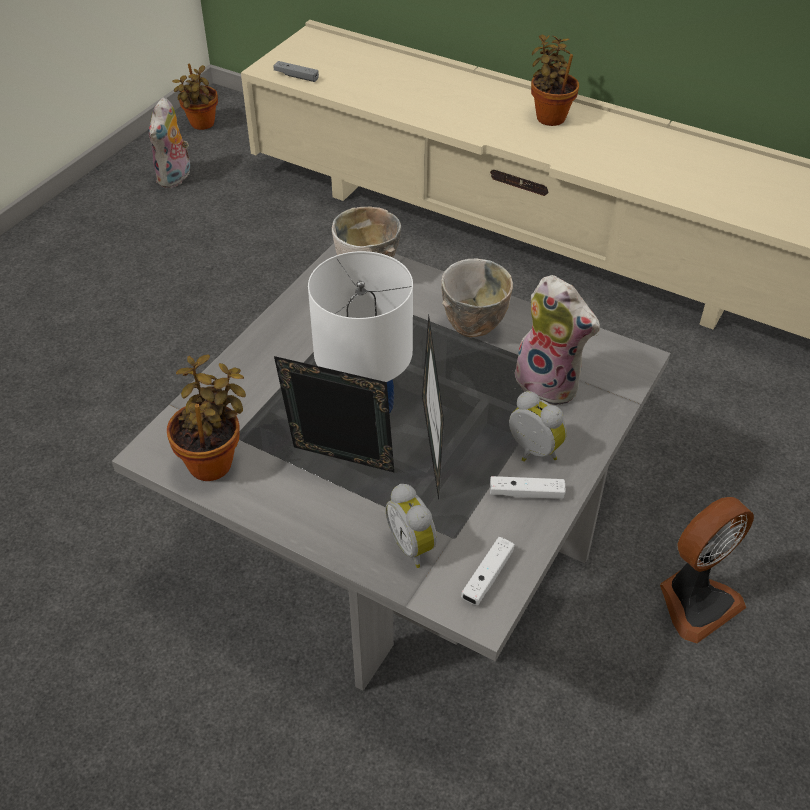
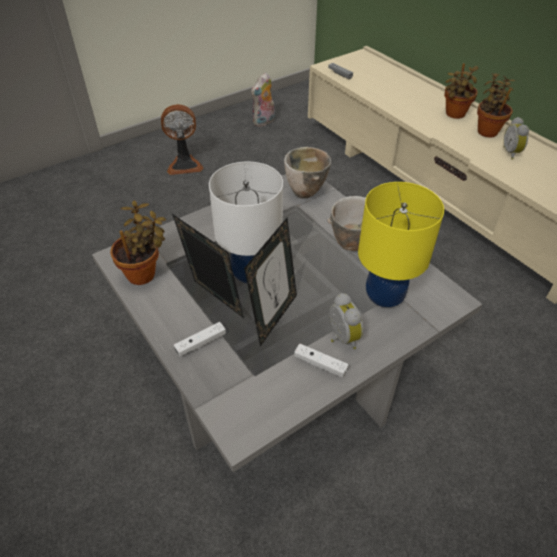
camera: 25 degrees right, 0 degrees up
potted plant [172,64,218,130] -> potted plant moved to [444,63,478,119]
alarm clock [385,484,437,568] -> alarm clock moved to [503,117,529,159]
white game controller [461,537,515,605] -> white game controller moved to [174,322,226,356]
plush toy [514,275,600,405] -> yellow table lamp [358,182,444,307]
fan [660,497,754,643] -> fan moved to [161,104,204,175]

